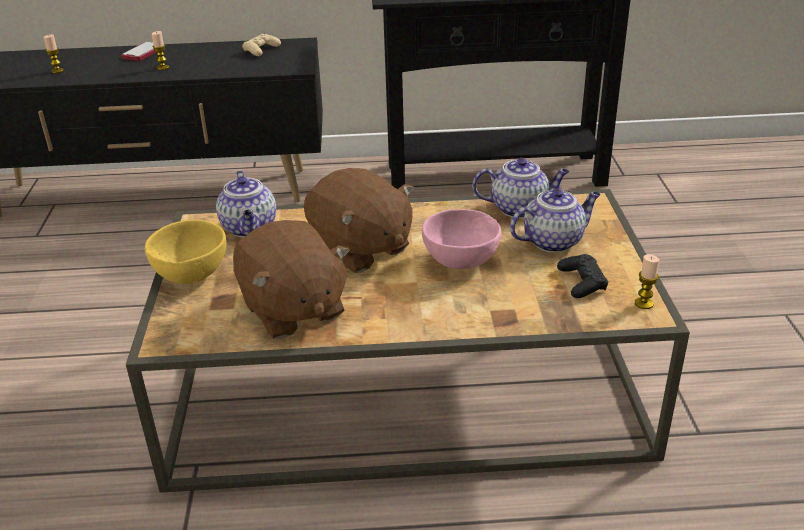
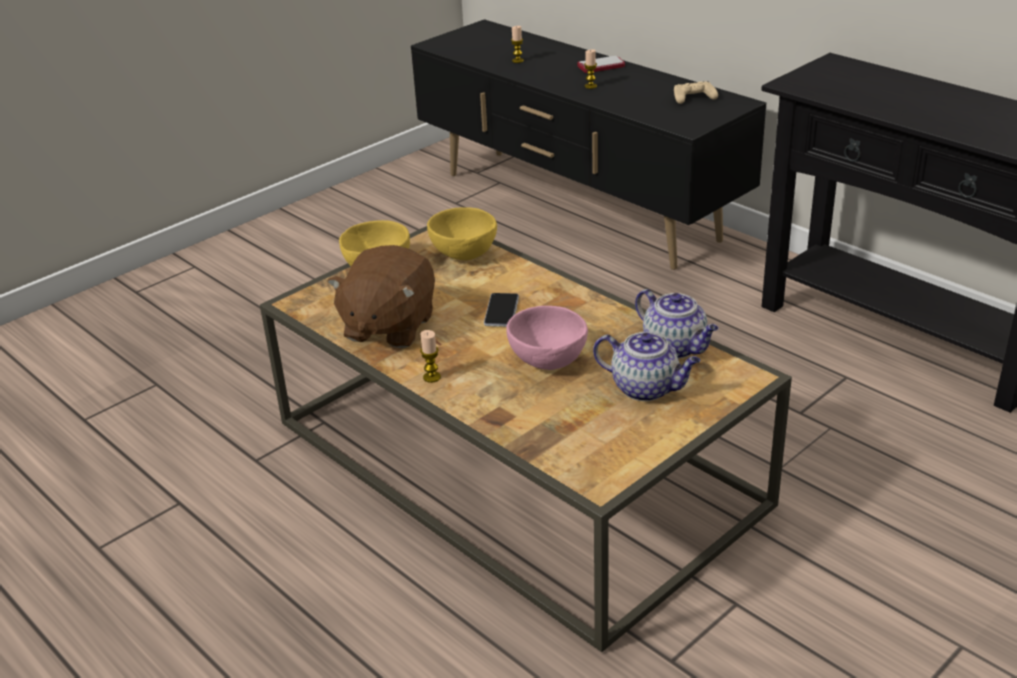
camera: 50 degrees right, 0 degrees up
teapot [216,170,276,237] -> yellow bowl [427,207,497,260]
brown plush toy [304,168,414,273] -> phone [484,293,519,327]
black game controller [557,254,608,298] -> none
candle [635,255,659,309] -> candle moved to [420,330,441,383]

